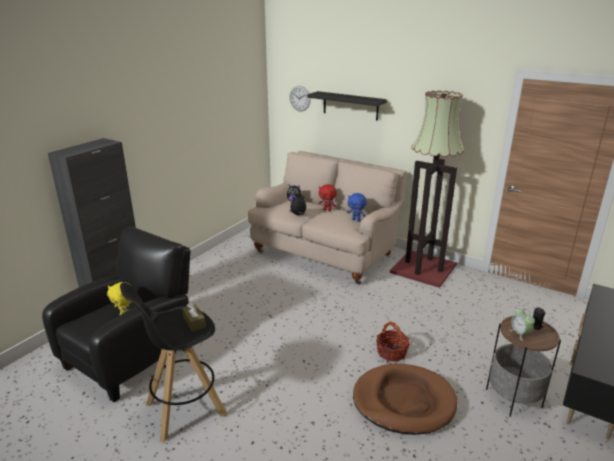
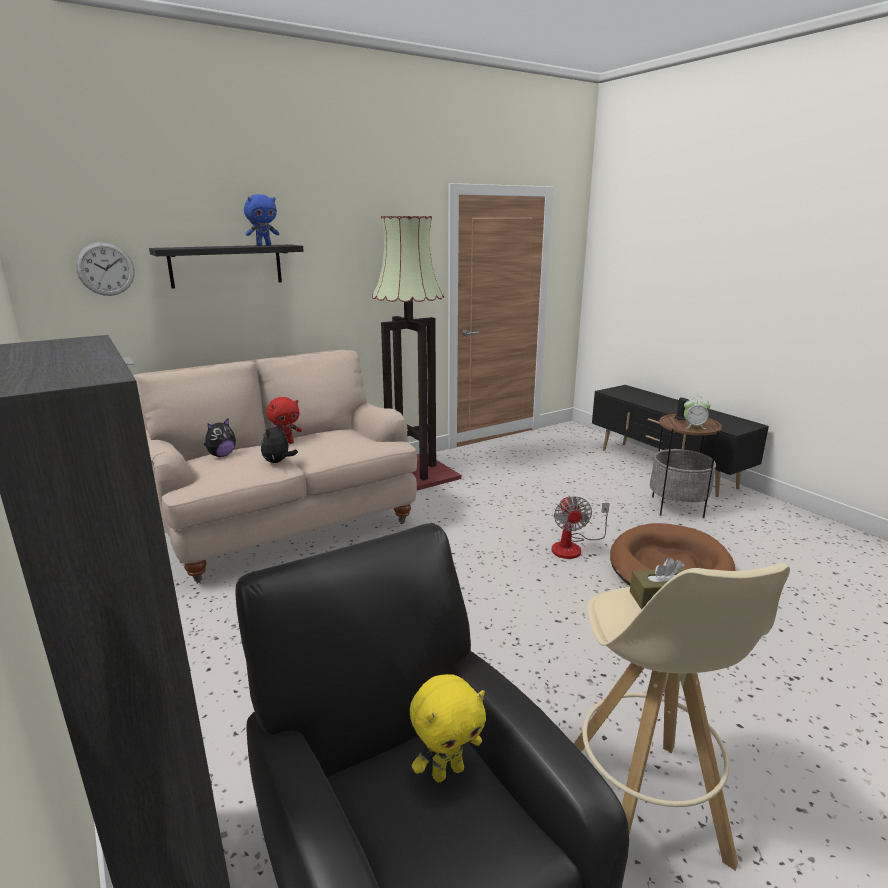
camera: 65 degrees left, 5 degrees down
black stool [120,282,227,442] -> beige stool [574,563,790,871]
blue plush toy [347,193,367,221] -> blue plush toy moved to [244,194,279,246]
basket [376,321,410,362] -> fan [551,496,610,559]

